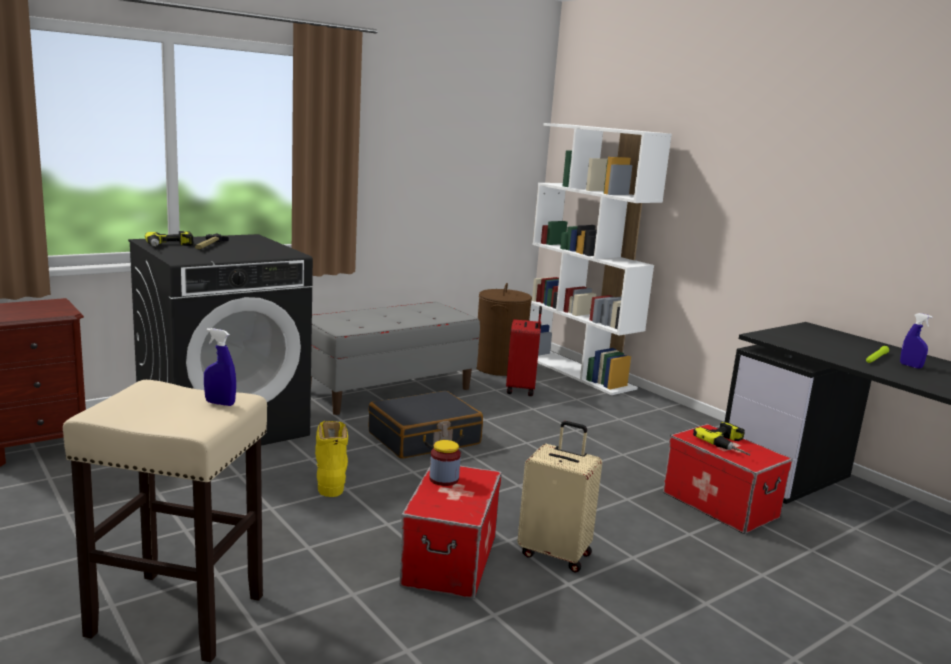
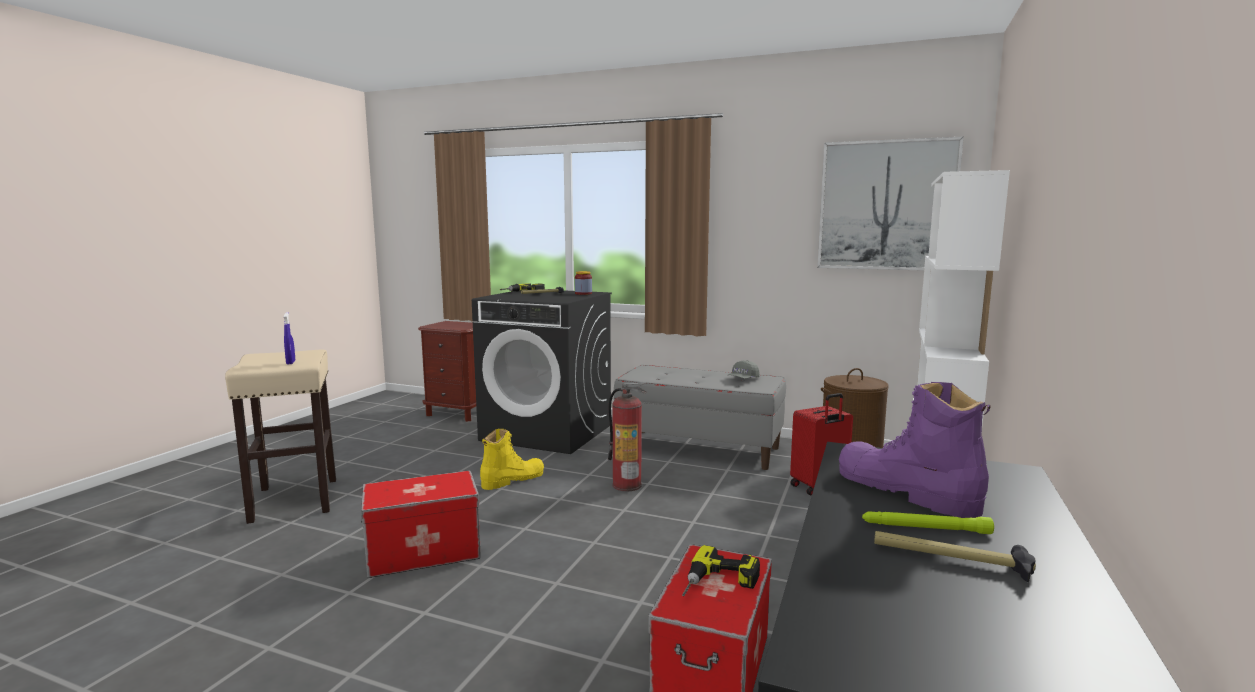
camera: 60 degrees right, 5 degrees down
black suitcase [368,391,483,459] -> fire extinguisher [608,382,647,491]
jar [429,440,461,486] -> jar moved to [575,271,592,295]
beige suitcase [517,421,602,573] -> none
blue spray bottle [900,313,933,368] -> hammer [874,531,1036,582]
none -> grey cap [728,360,760,379]
none -> picture [817,136,964,271]
none -> purple boot [839,382,991,518]

